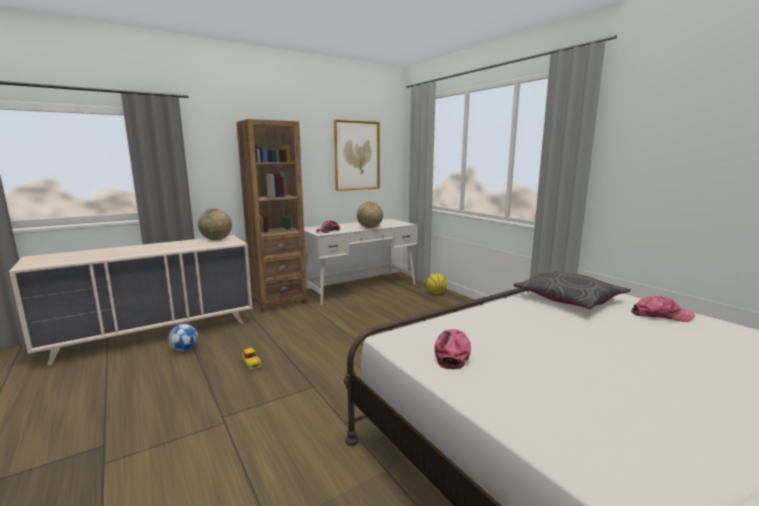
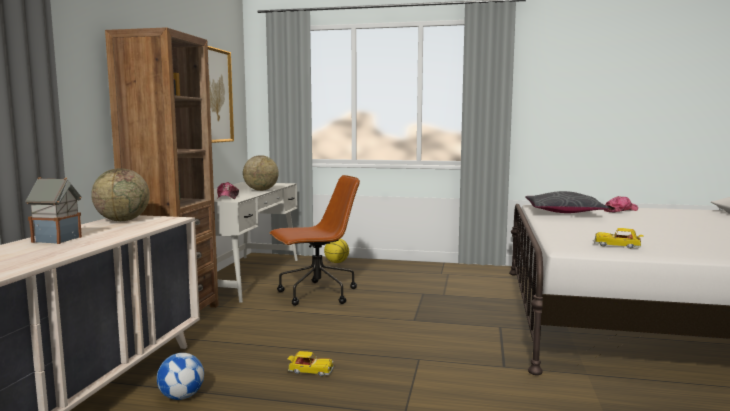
camera: 45 degrees left, 5 degrees down
cap [435,329,471,369] -> toy car [594,228,644,249]
none -> toy house [25,177,82,244]
none -> brown office chair [270,175,360,306]

